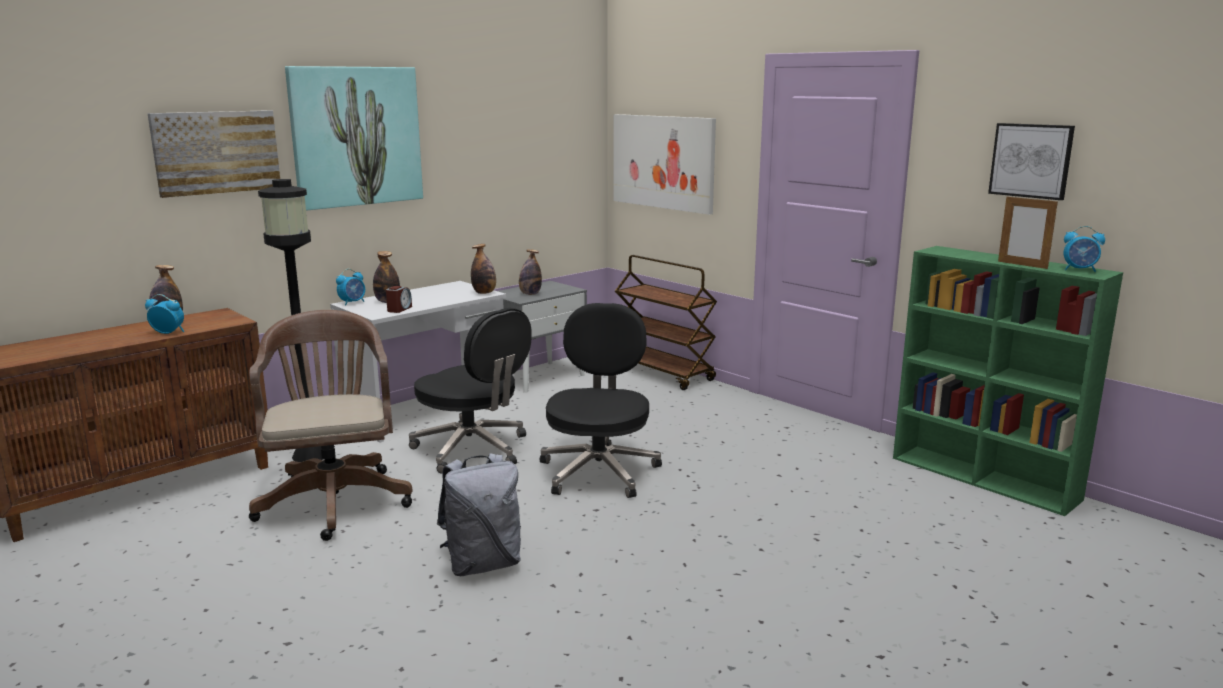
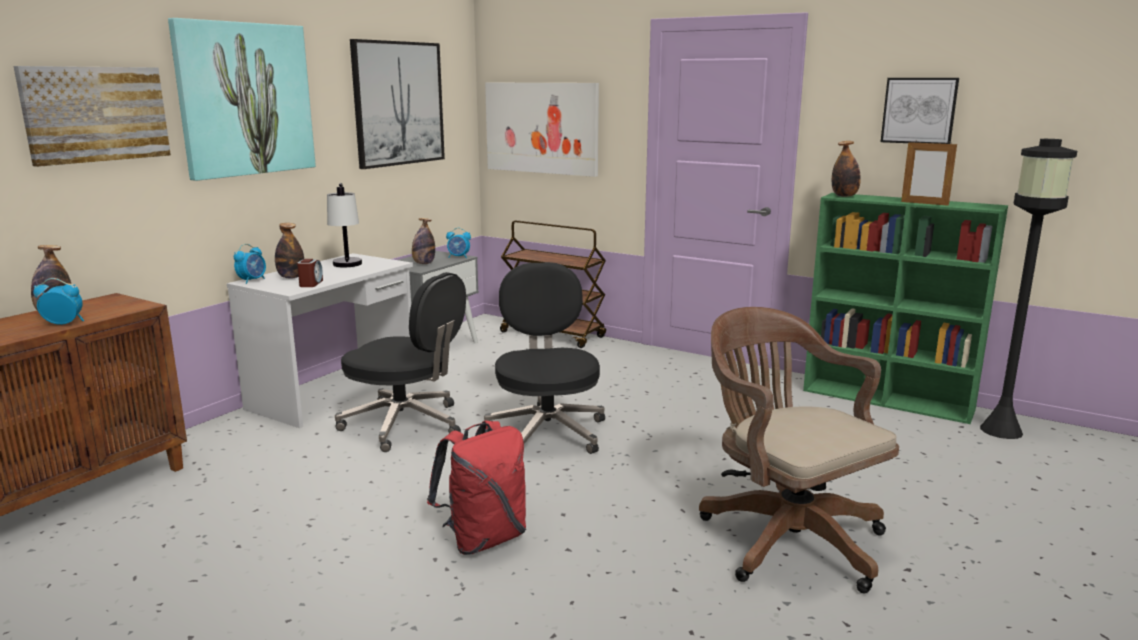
camera: 15 degrees left, 0 degrees up
brown office chair [249,310,413,541] -> brown office chair moved to [699,307,899,594]
black floor lamp [258,179,323,462] -> black floor lamp moved to [980,139,1077,439]
grey backpack [437,453,521,576] -> red backpack [427,420,526,555]
bottle [471,244,496,294] -> bottle moved to [832,141,861,197]
alarm clock [1064,226,1105,272] -> alarm clock moved to [446,228,471,258]
none -> table lamp [327,183,362,267]
none -> picture [350,39,445,169]

